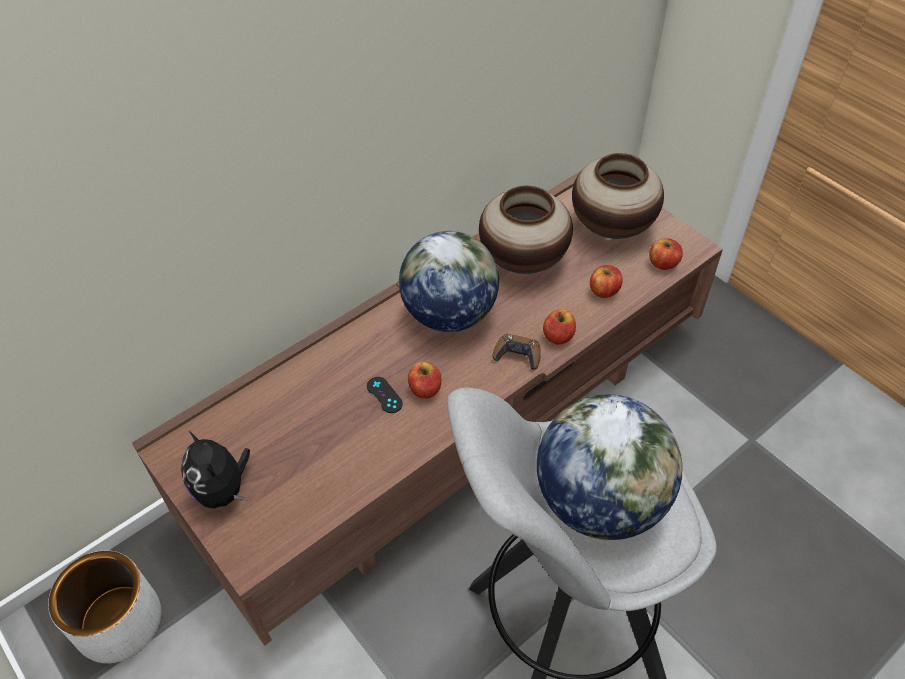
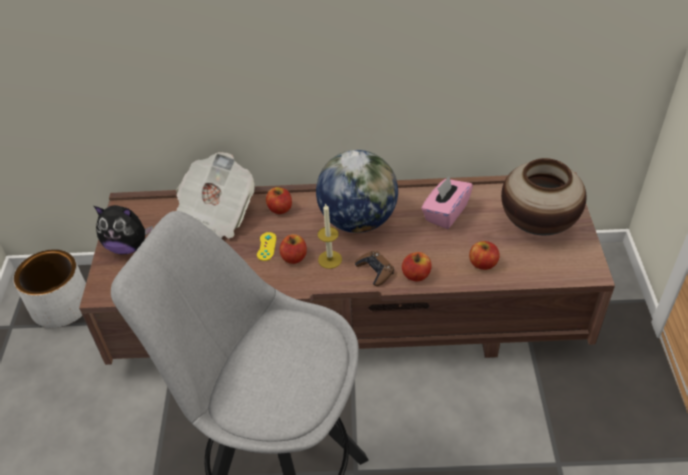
camera: 40 degrees right, 5 degrees down
plush toy [181,431,250,509] -> plush toy turned 90 degrees counterclockwise [94,205,153,254]
black game controller [367,377,403,413] -> yellow game controller [257,232,277,261]
vase [479,186,573,274] -> pink tissue box [421,176,473,229]
globe [537,394,683,540] -> none
apple [649,238,683,270] -> apple moved to [266,187,292,214]
none -> newspaper [176,152,255,239]
none -> candle [318,204,342,269]

